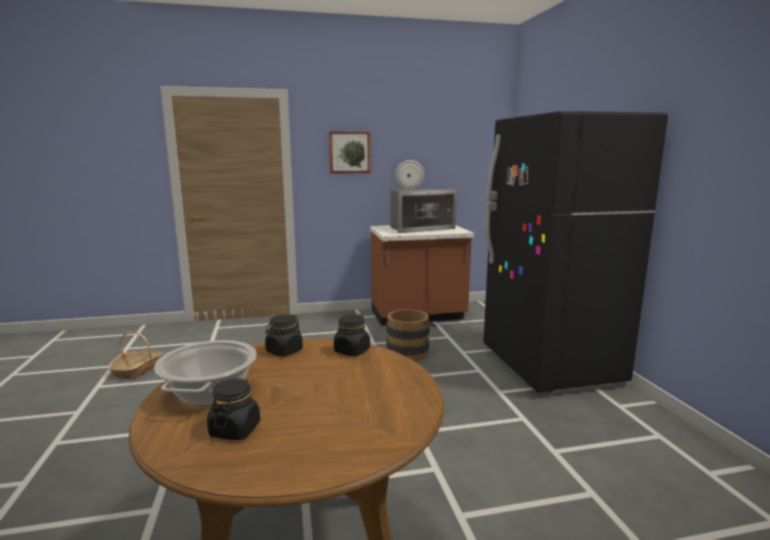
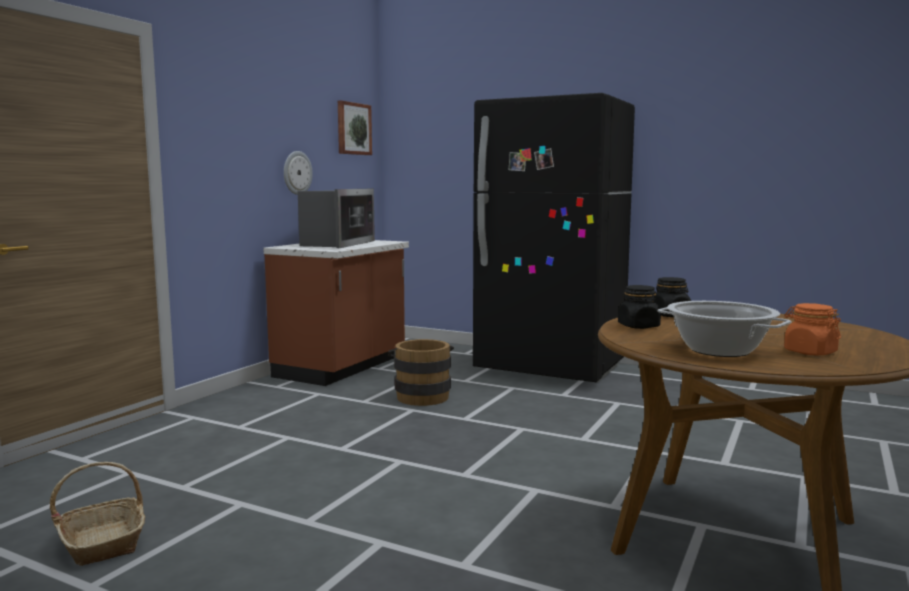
camera: 50 degrees left, 5 degrees down
black jar [207,378,260,440] -> orange jar [784,303,841,355]
picture [329,131,370,174] -> picture moved to [338,100,372,155]

